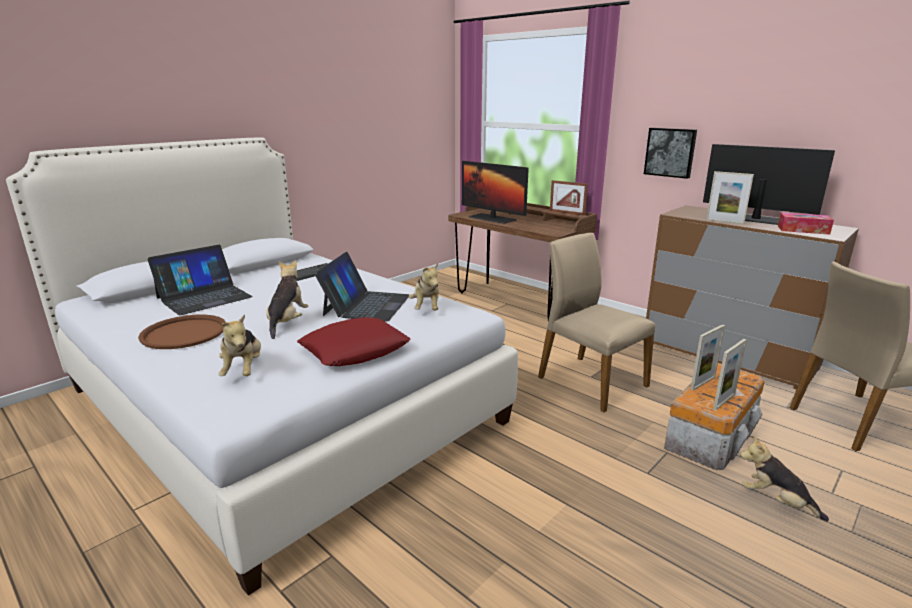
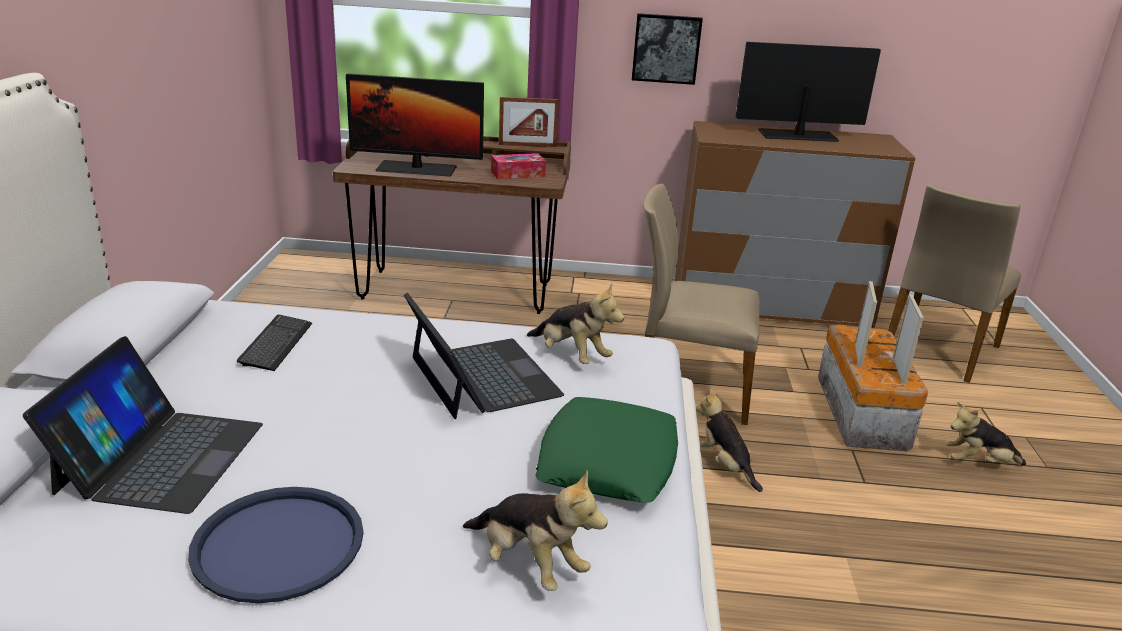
camera: 40 degrees left, 5 degrees up
brown tray [138,315,226,349] -> blue tray [188,487,364,603]
plush toy [266,260,308,339] -> plush toy moved to [695,388,763,492]
red pillow [297,317,411,366] -> green pillow [535,397,678,503]
picture frame [706,171,754,225] -> none
tissue box [778,213,834,235] -> tissue box moved to [491,153,546,179]

